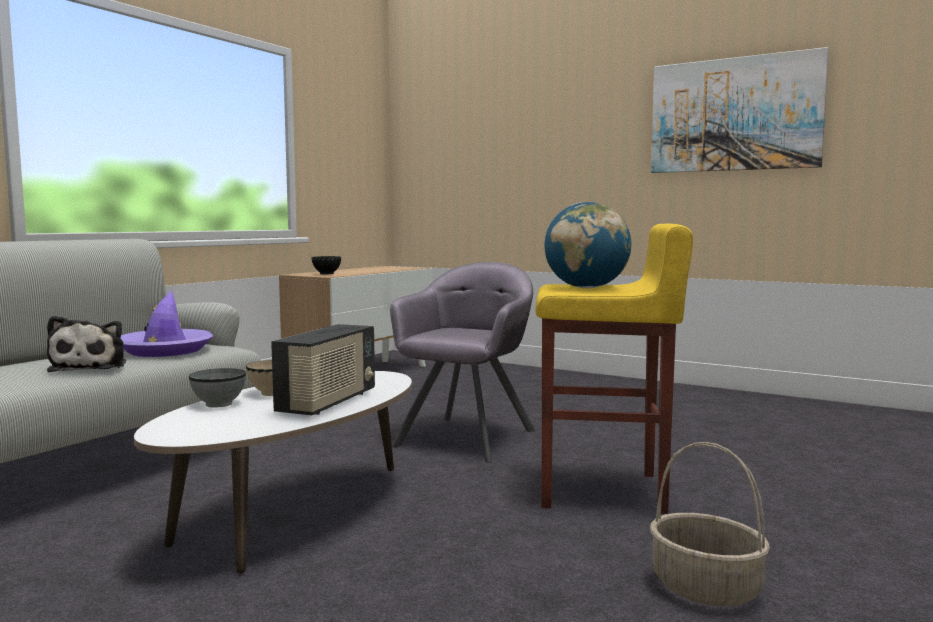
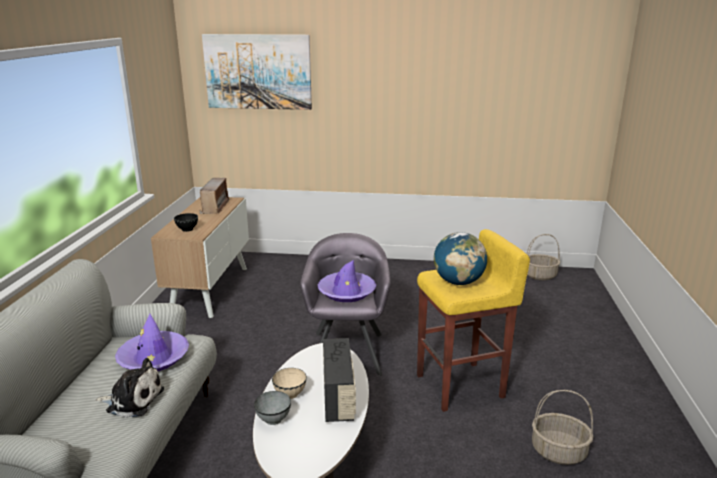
camera: 25 degrees left, 15 degrees up
plush toy [47,316,126,372] -> plush toy turned 45 degrees counterclockwise [95,358,164,418]
picture [651,47,829,173] -> picture moved to [202,34,312,110]
none -> radio [199,178,230,214]
none -> purple hat [318,260,376,302]
none -> basket [527,234,560,280]

